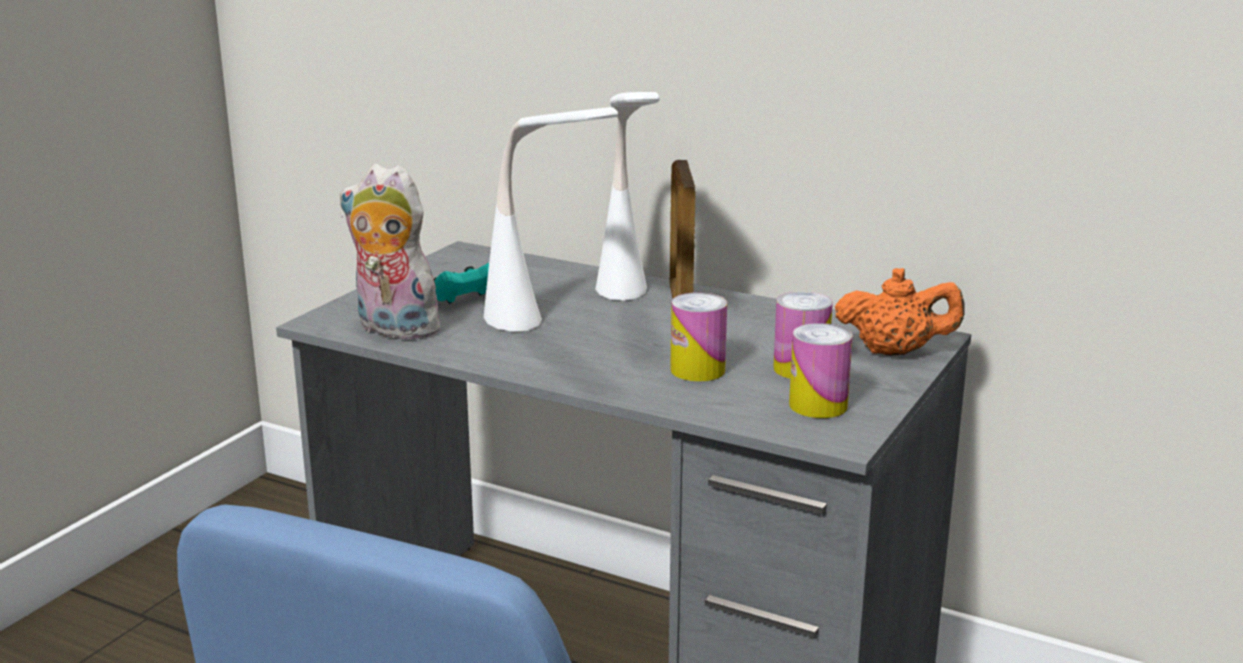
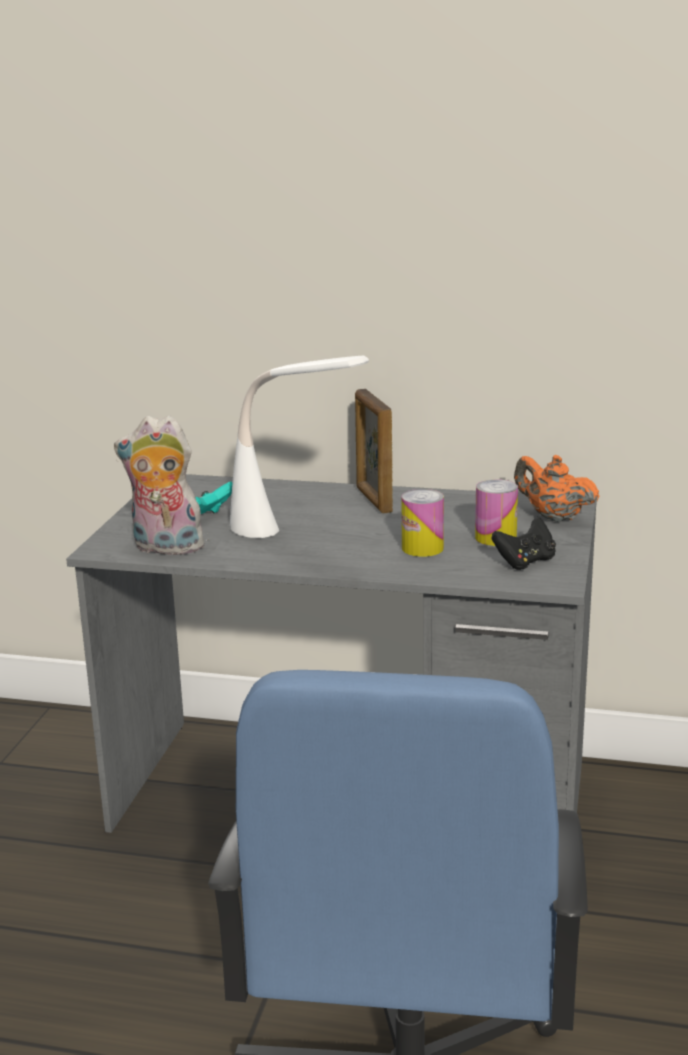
camera: 15 degrees left, 0 degrees up
white table lamp [595,92,660,301] -> none
can [789,323,853,418] -> black game controller [491,517,556,570]
orange teapot [835,268,964,356] -> orange teapot turned 135 degrees counterclockwise [514,455,600,522]

